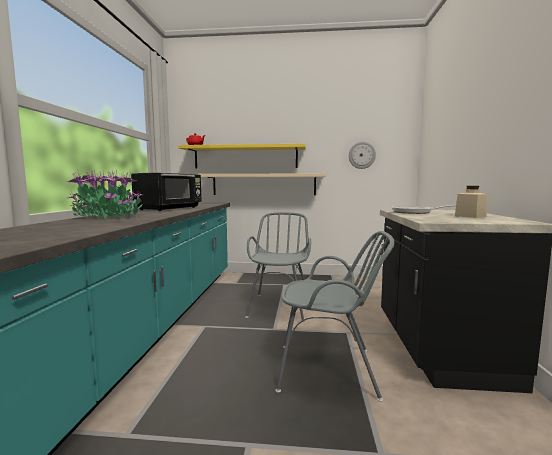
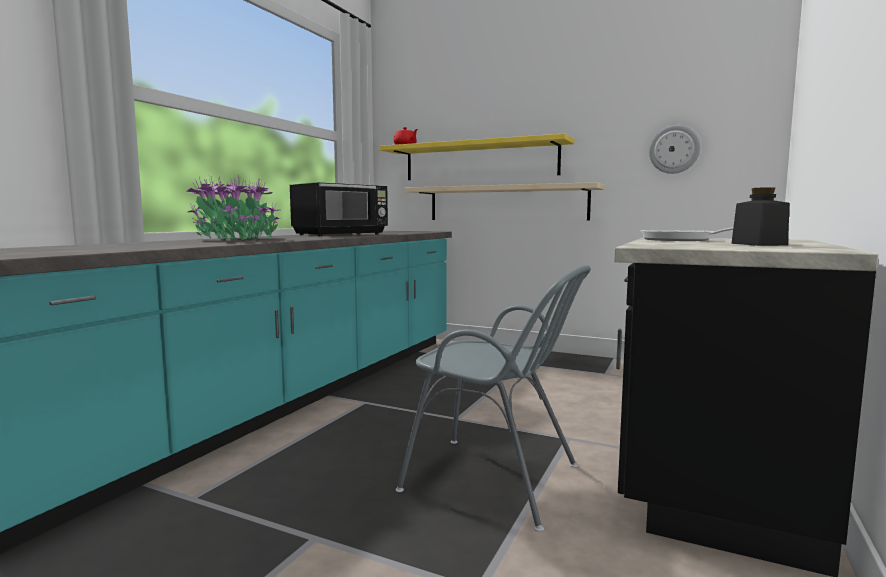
camera: 20 degrees right, 0 degrees up
grey chair [245,212,311,322] -> none
beige jar [455,186,487,218] -> black jar [731,187,789,246]

